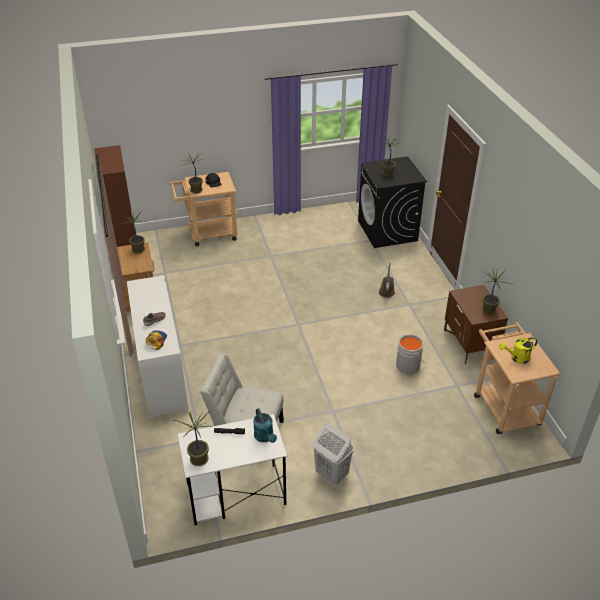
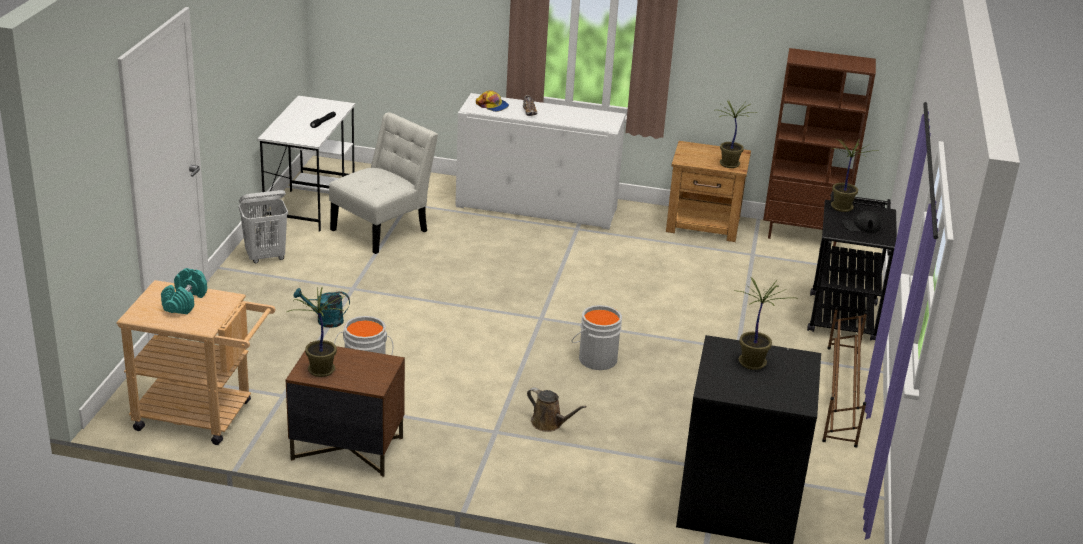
camera: 115 degrees right, 10 degrees down
beige cart [169,172,239,246] -> black cart [807,191,897,340]
potted plant [172,411,212,466] -> none
turquoise watering can [253,408,277,443] -> turquoise watering can moved to [294,288,350,328]
yellow watering can [499,337,537,364] -> turquoise dumbbell [161,268,207,314]
none -> grey bucket [572,305,622,370]
none -> brown shoe rack [822,307,867,448]

